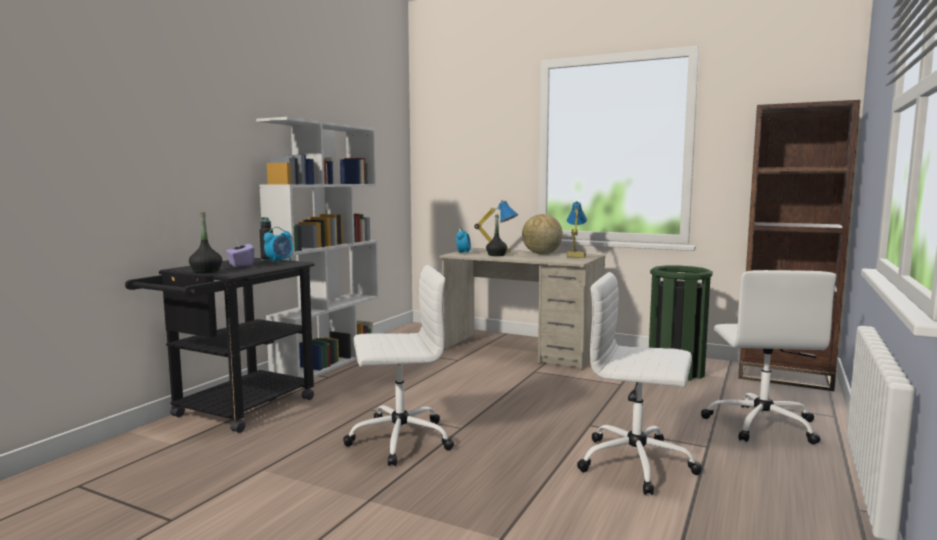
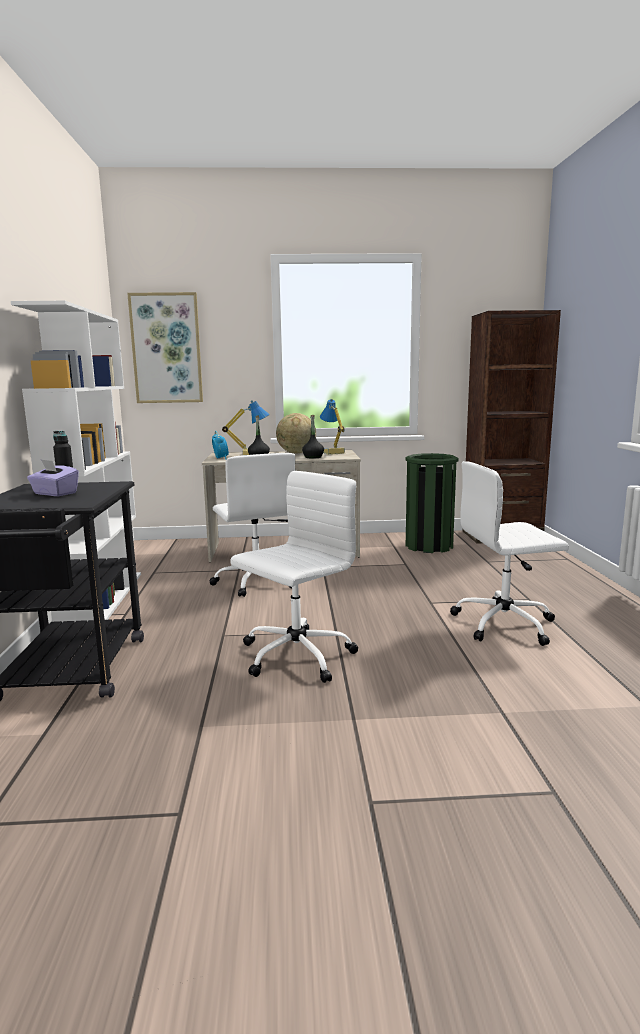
camera: 30 degrees left, 5 degrees up
black bottle [189,212,222,273] -> black bottle moved to [302,415,324,458]
alarm clock [264,227,293,263] -> none
white office chair [701,270,837,444] -> white office chair moved to [209,453,295,597]
none -> picture [127,292,203,403]

